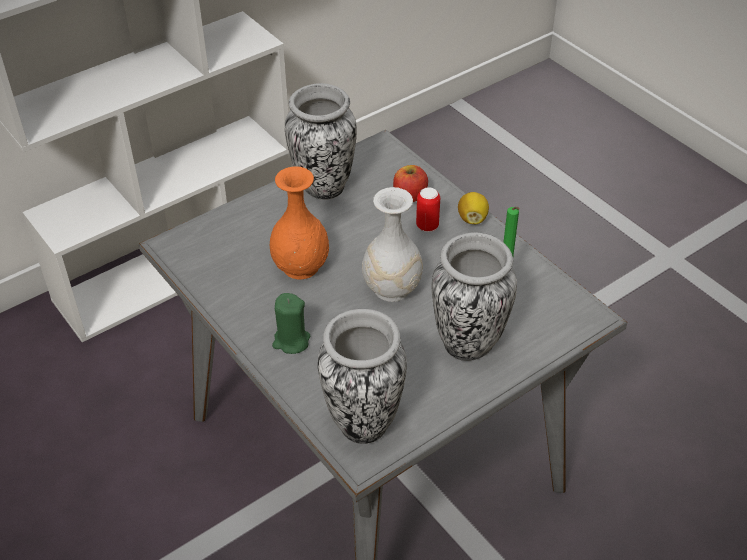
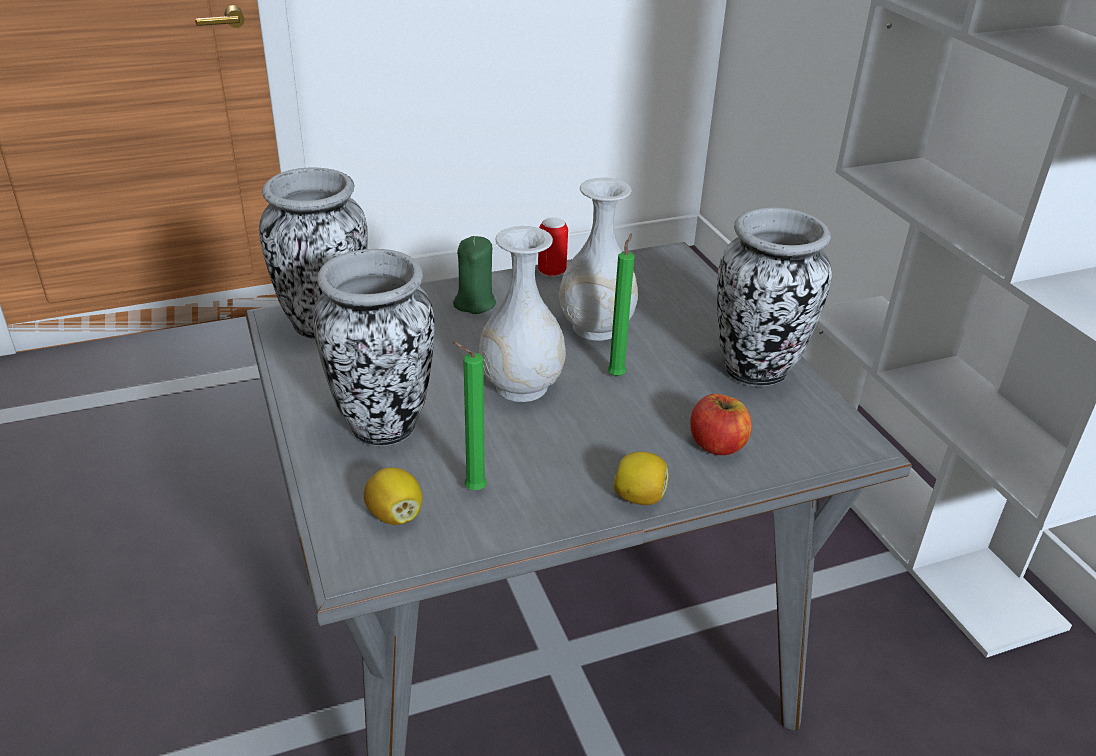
camera: 105 degrees right, 10 degrees down
orange vase [270,166,329,279] -> white vase [559,178,638,341]
can [416,187,440,232] -> can moved to [538,217,568,277]
none -> lemon [364,468,422,525]
none -> green candle [608,233,635,377]

